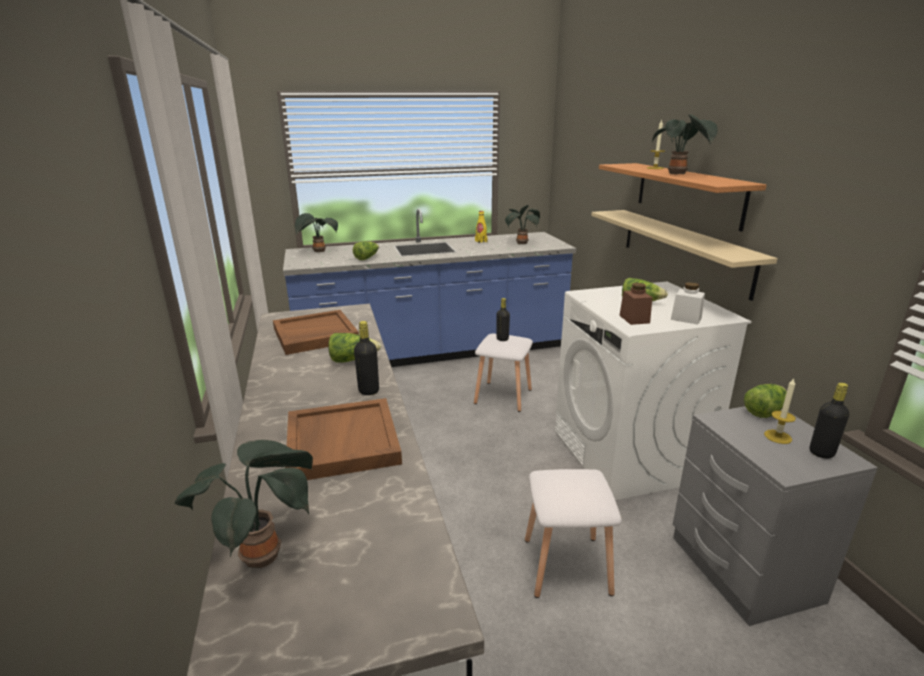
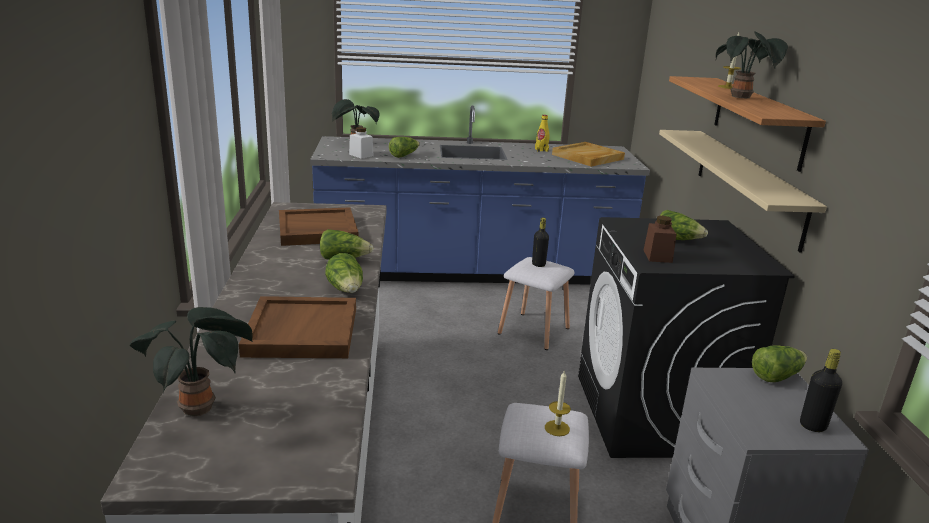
camera: 10 degrees right, 0 degrees up
black bottle [354,321,379,395] -> lettuce [325,253,363,293]
potted plant [505,205,540,244] -> beige tray [552,142,625,167]
white washing machine [555,281,752,500] -> black washing machine [578,217,795,458]
white jar [671,282,705,325] -> white jar moved to [349,127,374,159]
candle [764,378,796,444] -> candle moved to [545,370,571,436]

